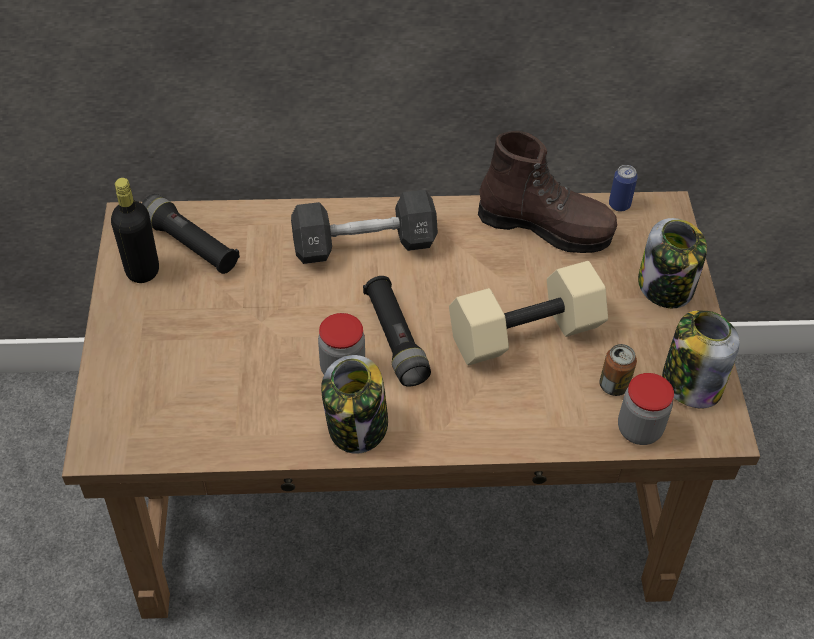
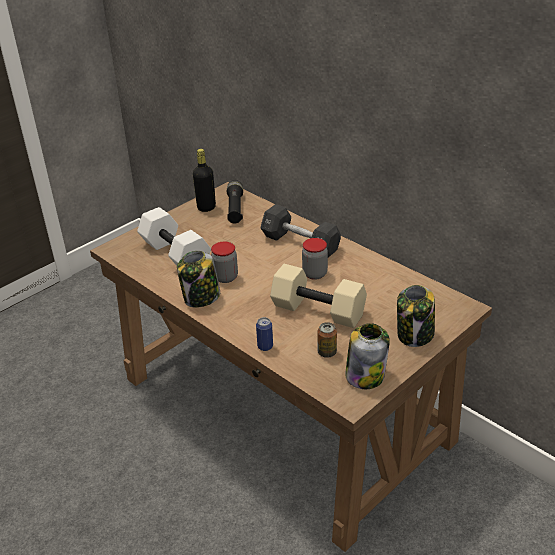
camera: 50 degrees right, 15 degrees down
black flashlight [363,276,431,387] -> none
brown boot [478,131,617,253] -> none
can [609,165,638,212] -> can moved to [256,317,273,351]
jar [618,373,674,445] -> jar moved to [302,238,328,280]
none -> white dumbbell [137,207,211,266]

